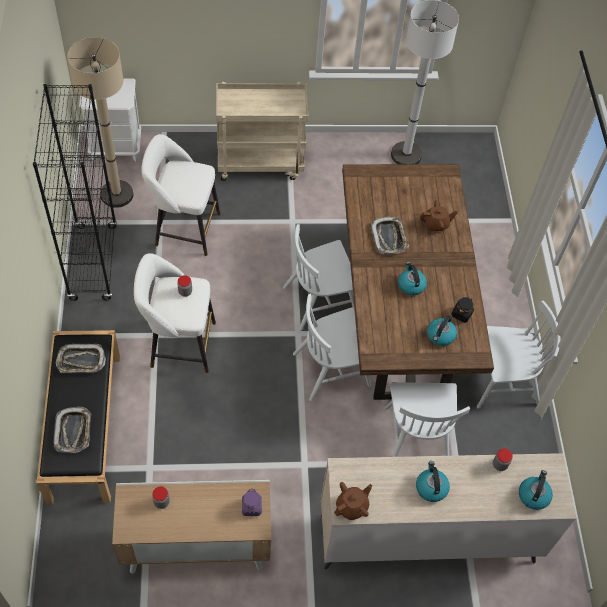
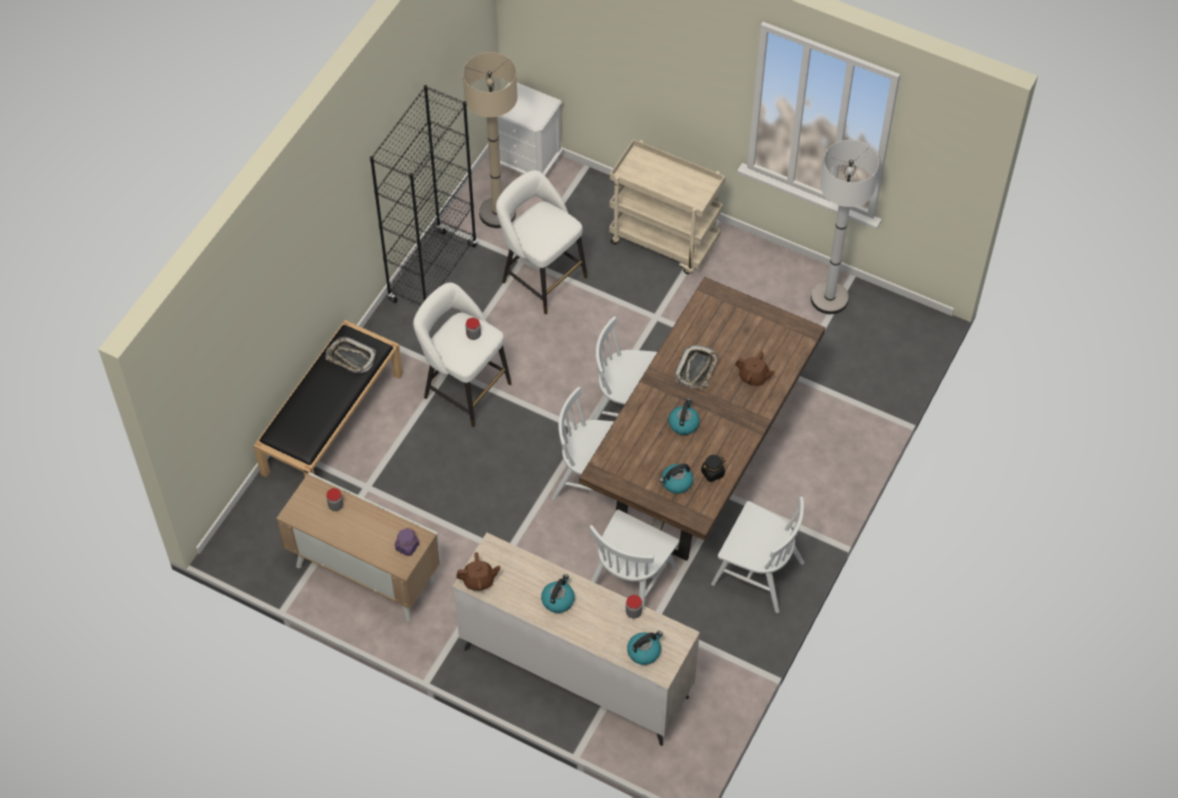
camera: 35 degrees right, 0 degrees up
tray [53,407,91,453] -> none

